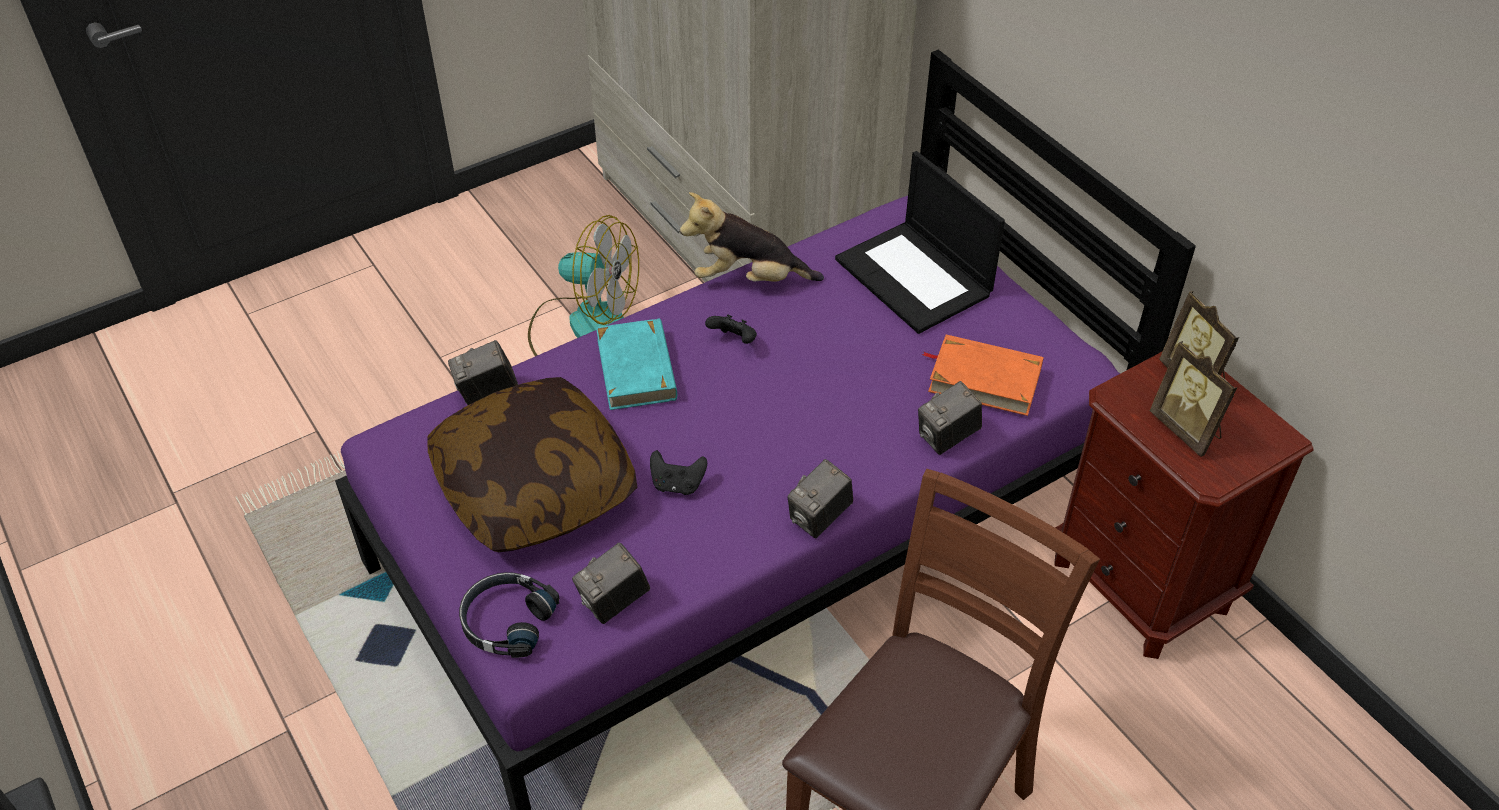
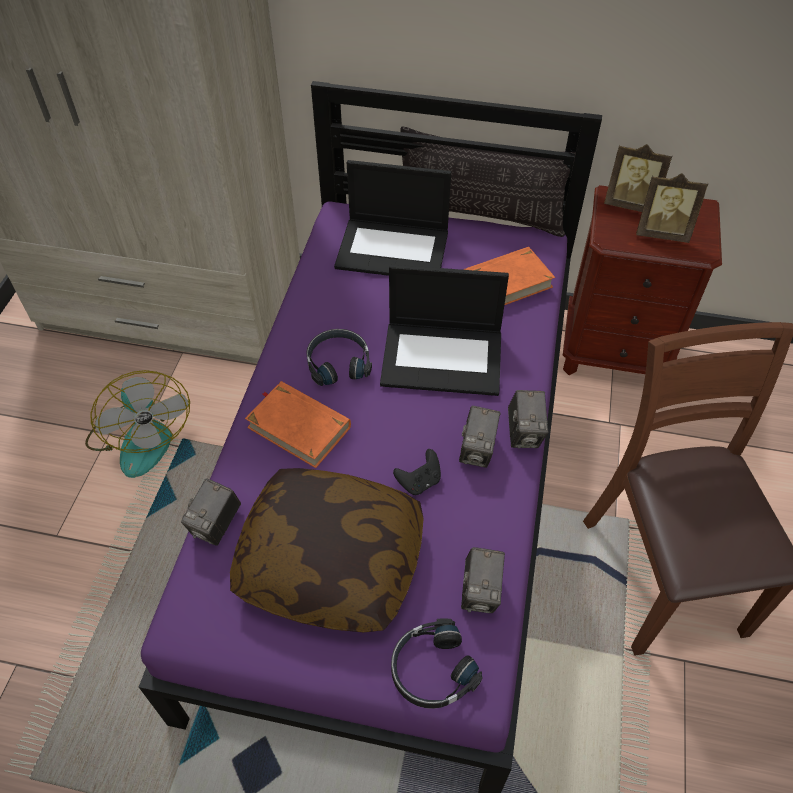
camera: 45 degrees left, 5 degrees up
fan [528,215,639,356] -> fan turned 90 degrees clockwise [85,370,190,478]
turquoise book [596,318,677,410] -> orange book [245,381,351,468]
plush toy [680,192,824,282] -> none
black game controller [705,314,757,344] -> black headphones [307,329,372,386]
camera [918,381,982,455] -> camera moved to [459,406,501,468]
none -> laptop [380,265,509,396]
none -> pillow [400,126,576,237]

